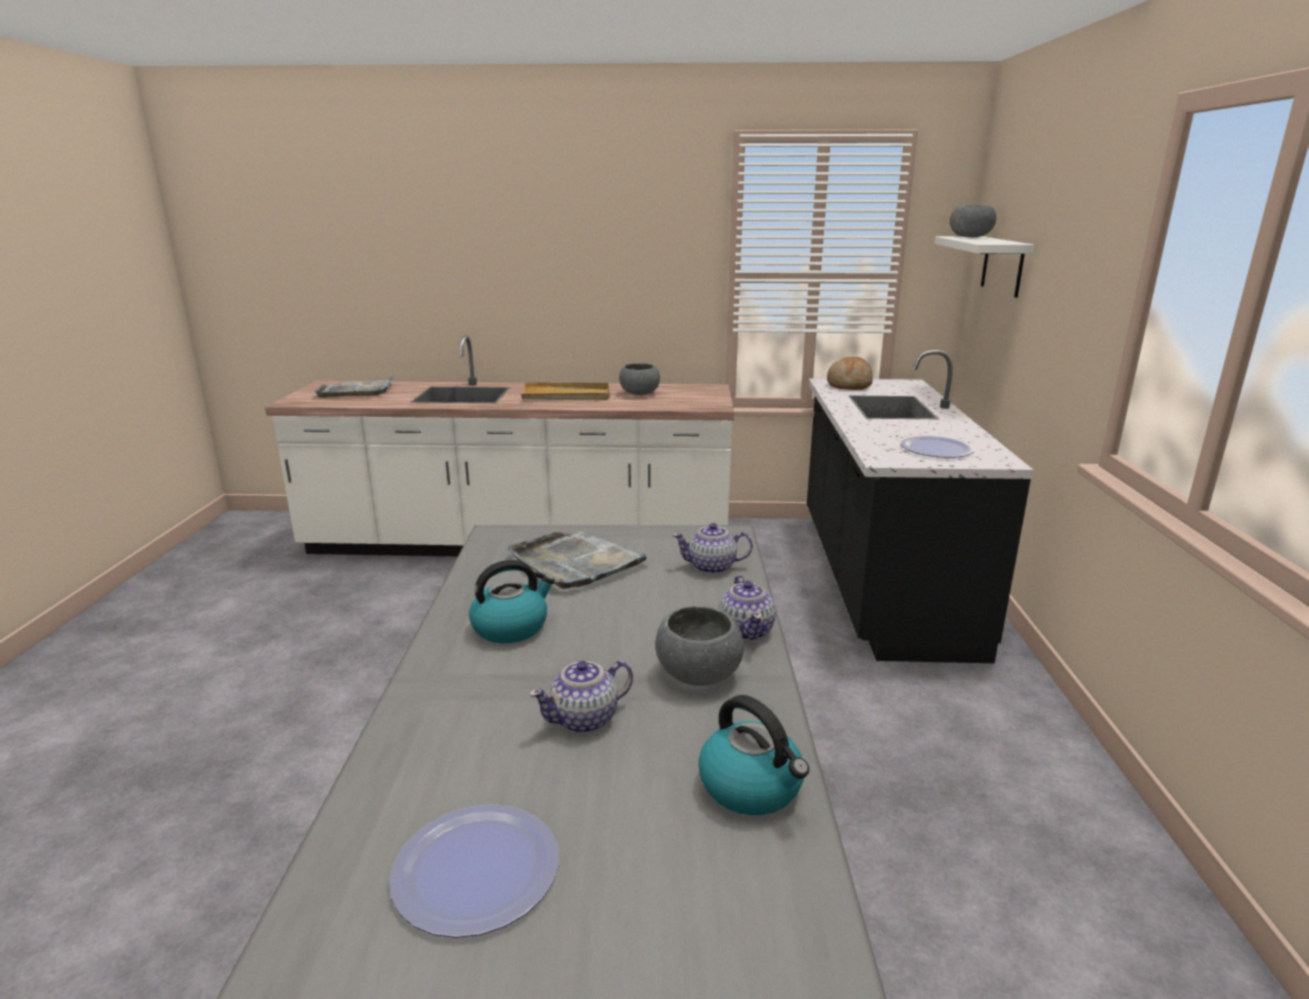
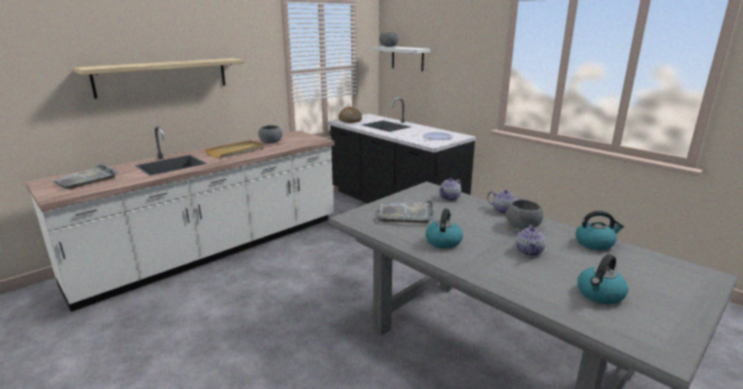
camera: 45 degrees left, 0 degrees up
plate [389,804,559,938] -> kettle [578,254,628,304]
none -> shelf [74,58,244,99]

